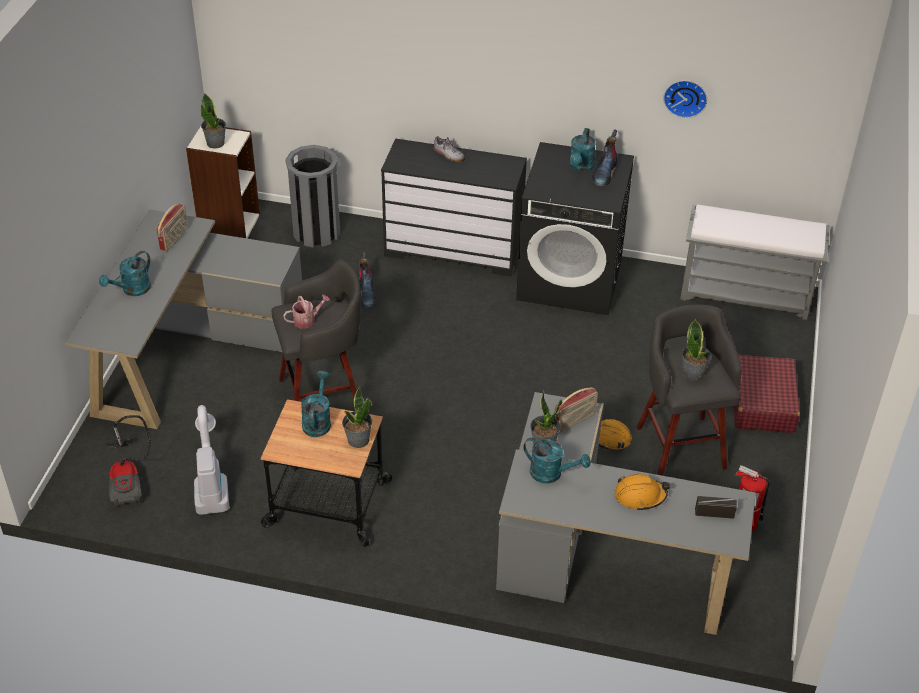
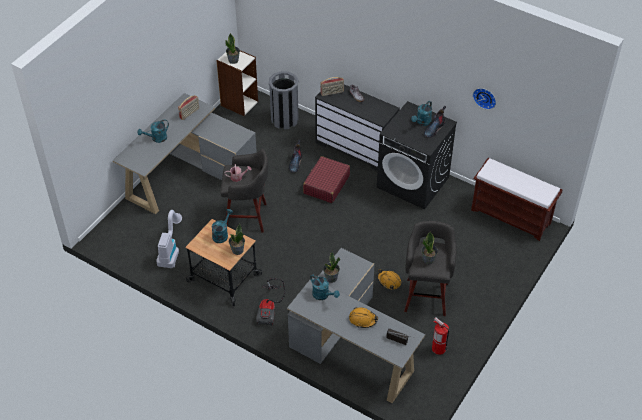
camera: 20 degrees right, 5 degrees up
vacuum cleaner [106,415,151,507] -> vacuum cleaner moved to [256,278,285,326]
radio [555,387,598,433] -> radio moved to [320,77,344,96]
grey bench [680,204,830,320] -> brown bench [471,158,563,241]
red suitcase [734,355,800,433] -> red suitcase moved to [303,156,350,203]

